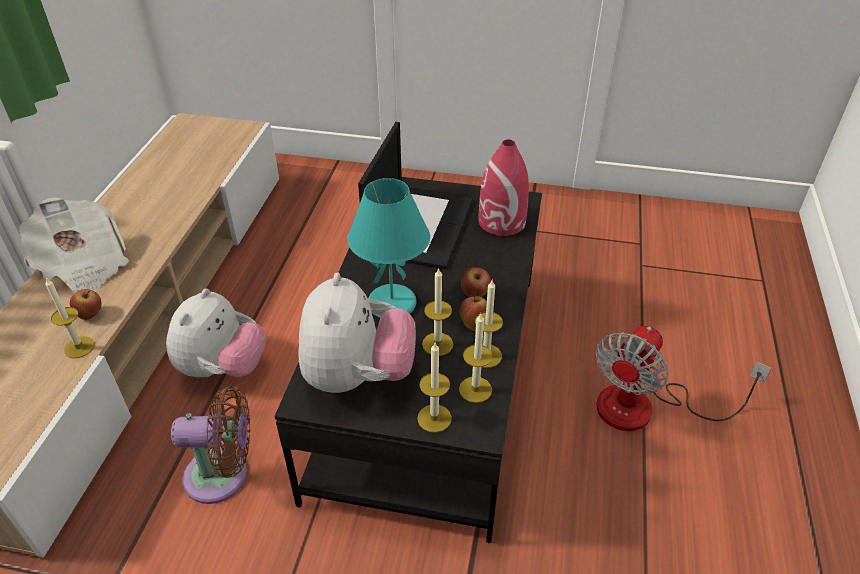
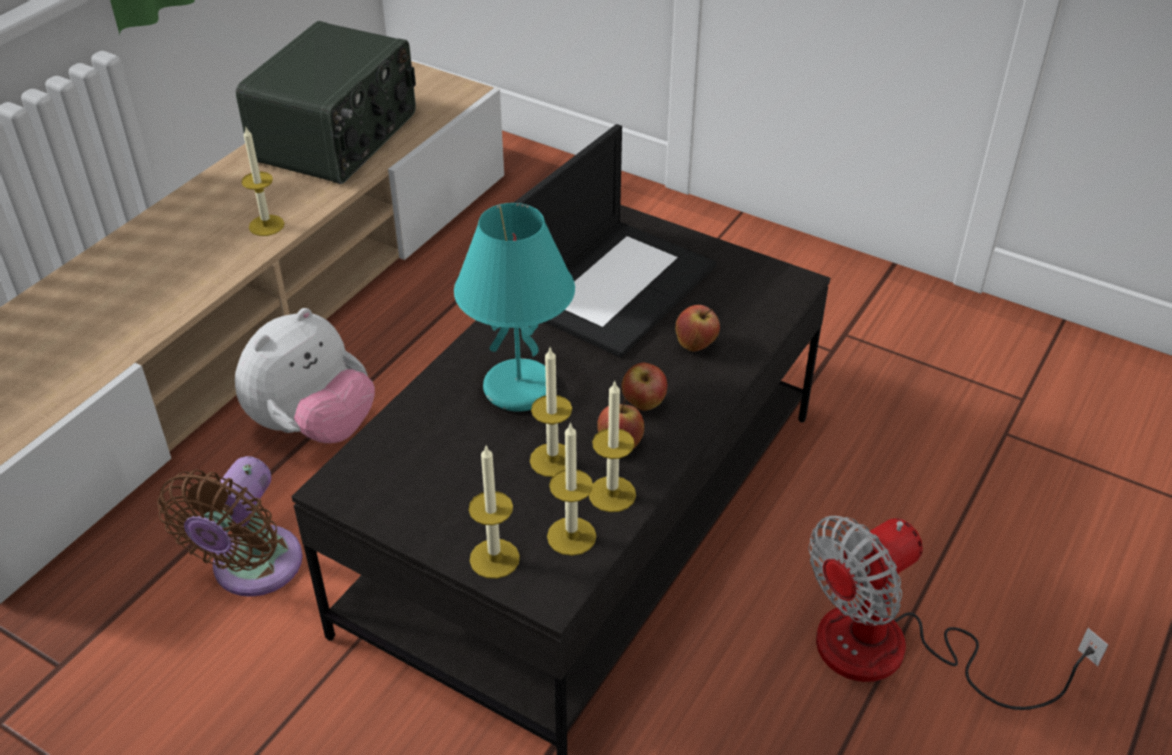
camera: 20 degrees right, 0 degrees up
newspaper [19,197,129,293] -> none
candle [45,278,95,358] -> candle moved to [242,128,285,236]
apple [70,289,101,320] -> apple moved to [675,305,720,352]
brown fan [171,386,250,504] -> brown fan turned 90 degrees clockwise [157,456,303,597]
plush toy [299,273,416,393] -> none
red vase [479,140,529,236] -> none
none -> radio [236,21,416,184]

